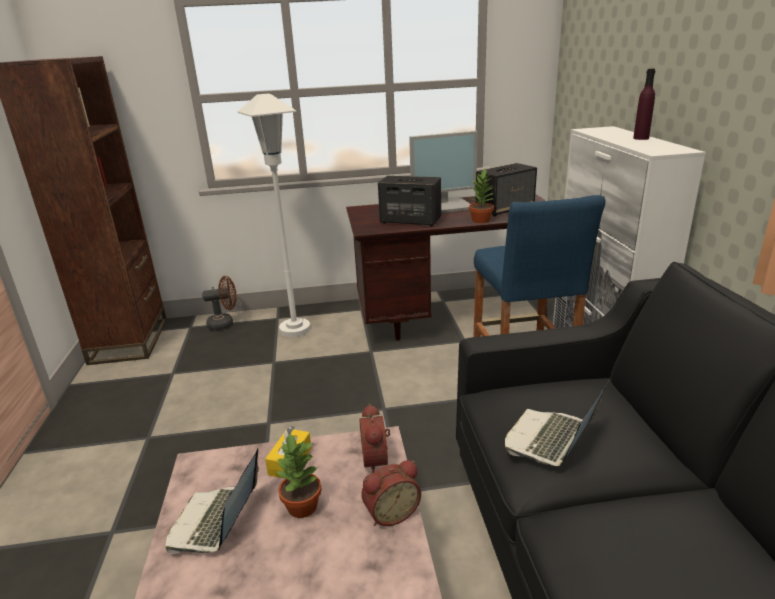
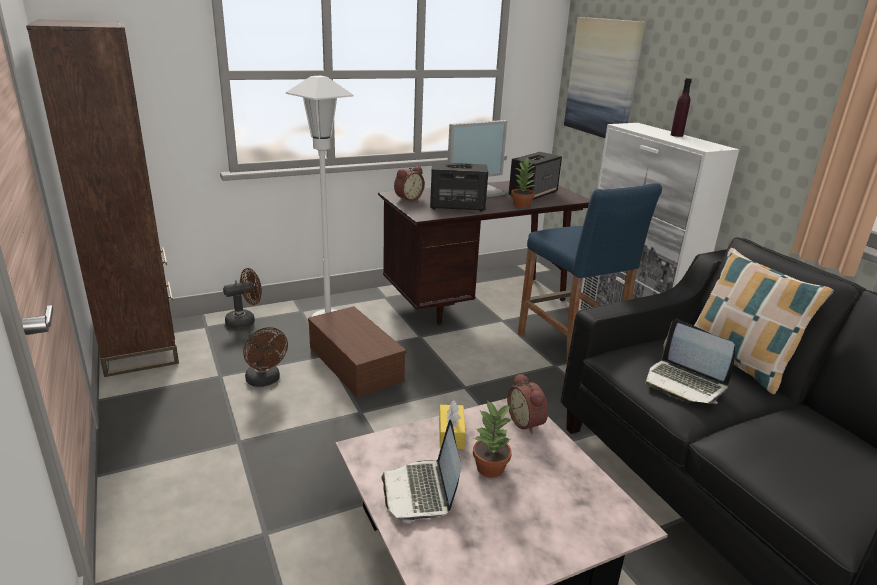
camera: 20 degrees left, 0 degrees up
alarm clock [361,460,421,526] -> alarm clock moved to [394,166,425,202]
laptop [505,380,609,466] -> laptop turned 60 degrees counterclockwise [646,319,735,404]
none -> brown fan [243,327,288,387]
none -> brown storage box [308,306,406,397]
none -> picture [564,17,645,138]
none -> pillow [694,248,834,394]

